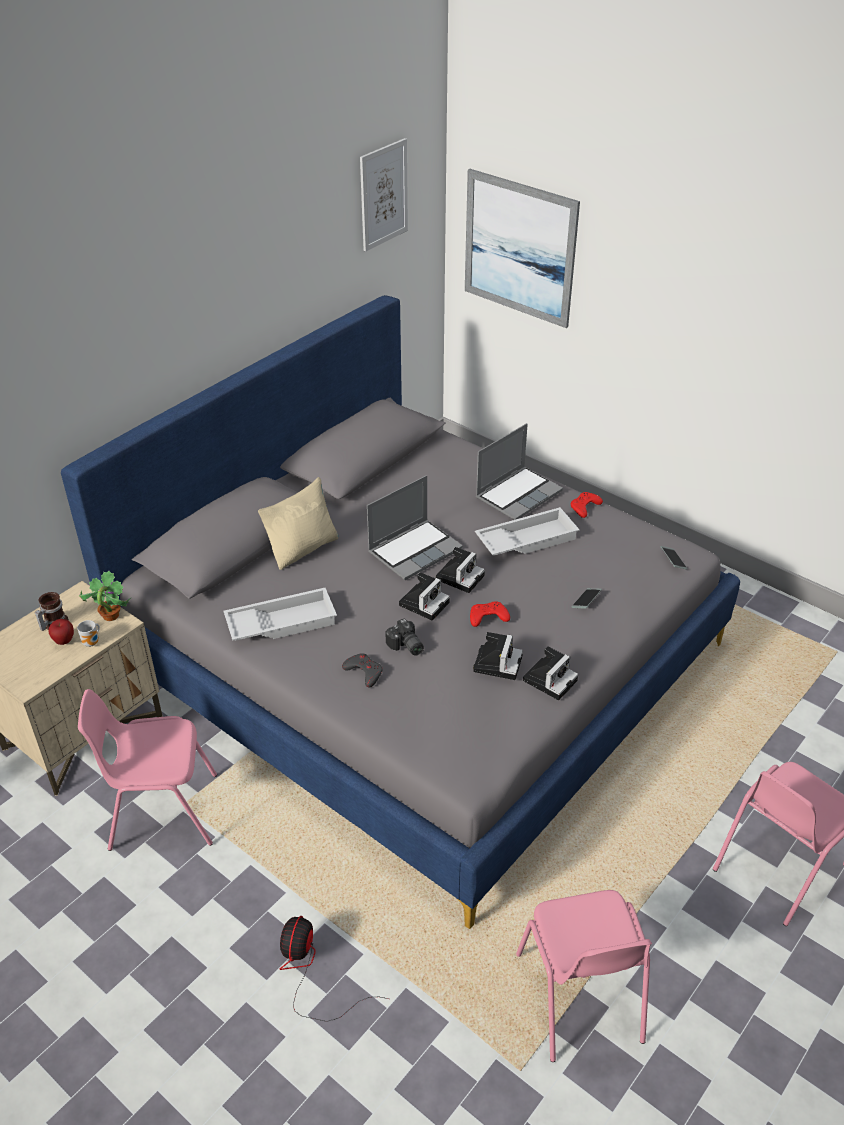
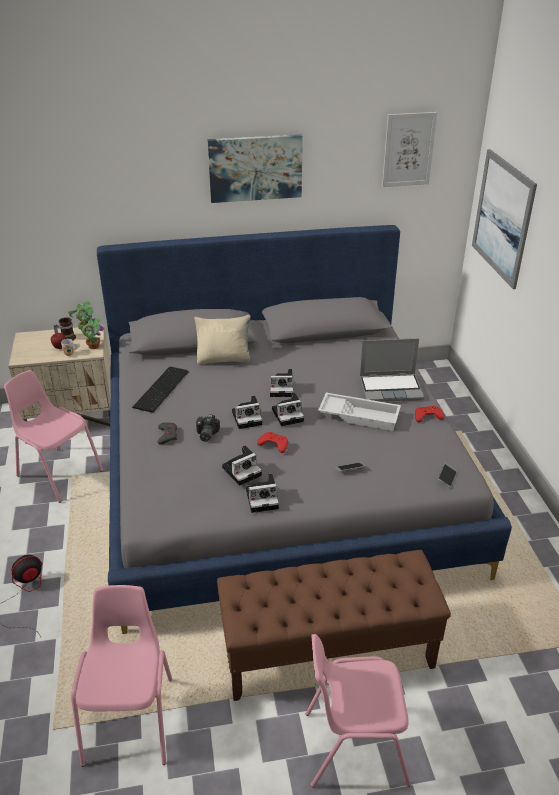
camera: 40 degrees right, 5 degrees down
white tray [224,588,337,641] -> keyboard [132,367,189,413]
laptop [367,475,463,580] -> camera [270,369,293,397]
pink chair [516,890,652,1062] -> pink chair turned 150 degrees clockwise [71,585,172,767]
none -> potted plant [68,300,96,332]
none -> picture [207,134,303,203]
none -> brown bench [217,550,451,701]

